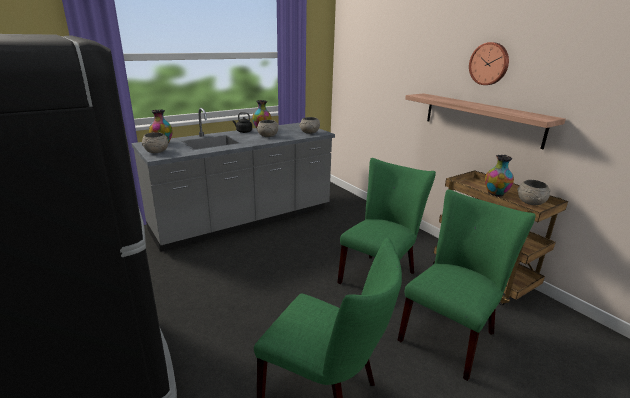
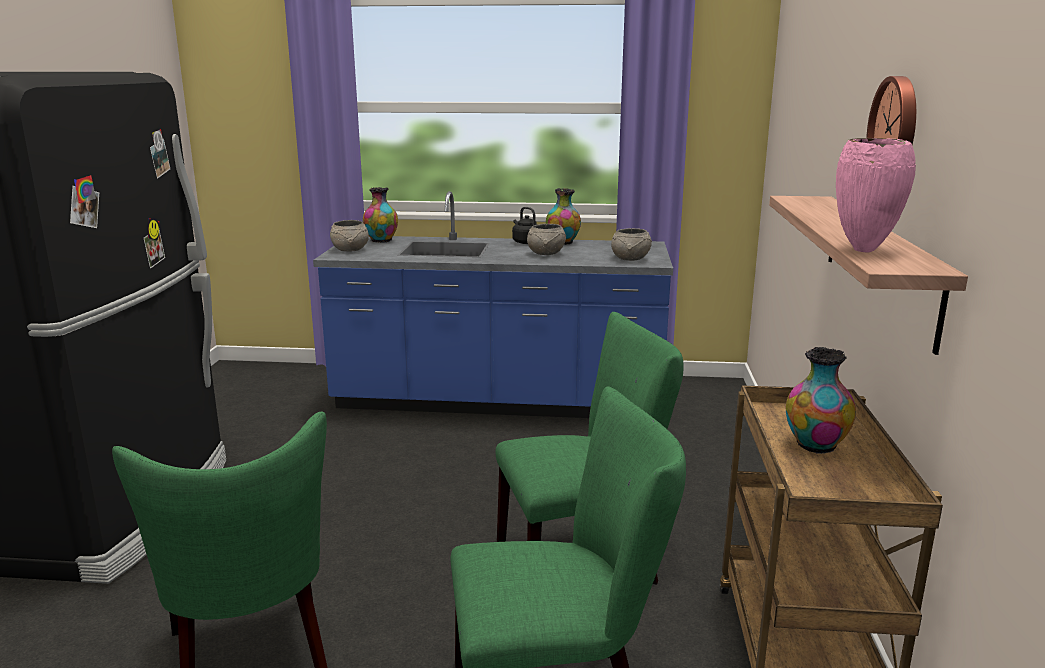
camera: 40 degrees right, 5 degrees down
grey counter [132,108,335,252] -> blue counter [313,191,673,418]
grey bowl [517,180,551,205] -> none
none -> pink vase [836,138,916,253]

